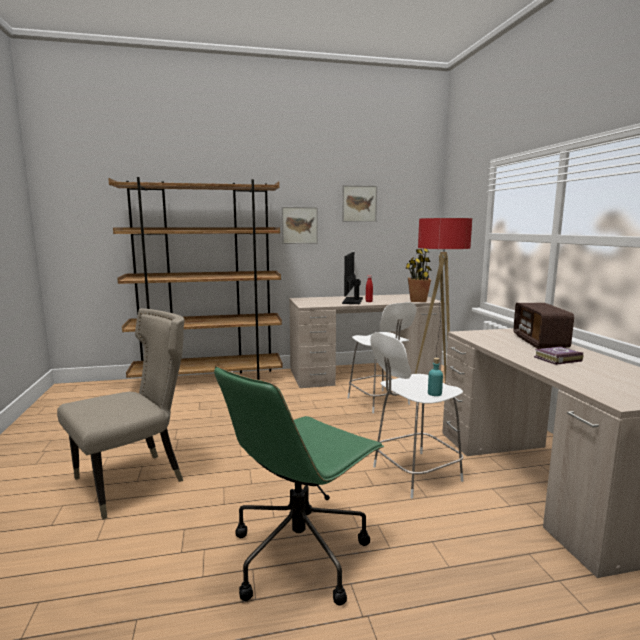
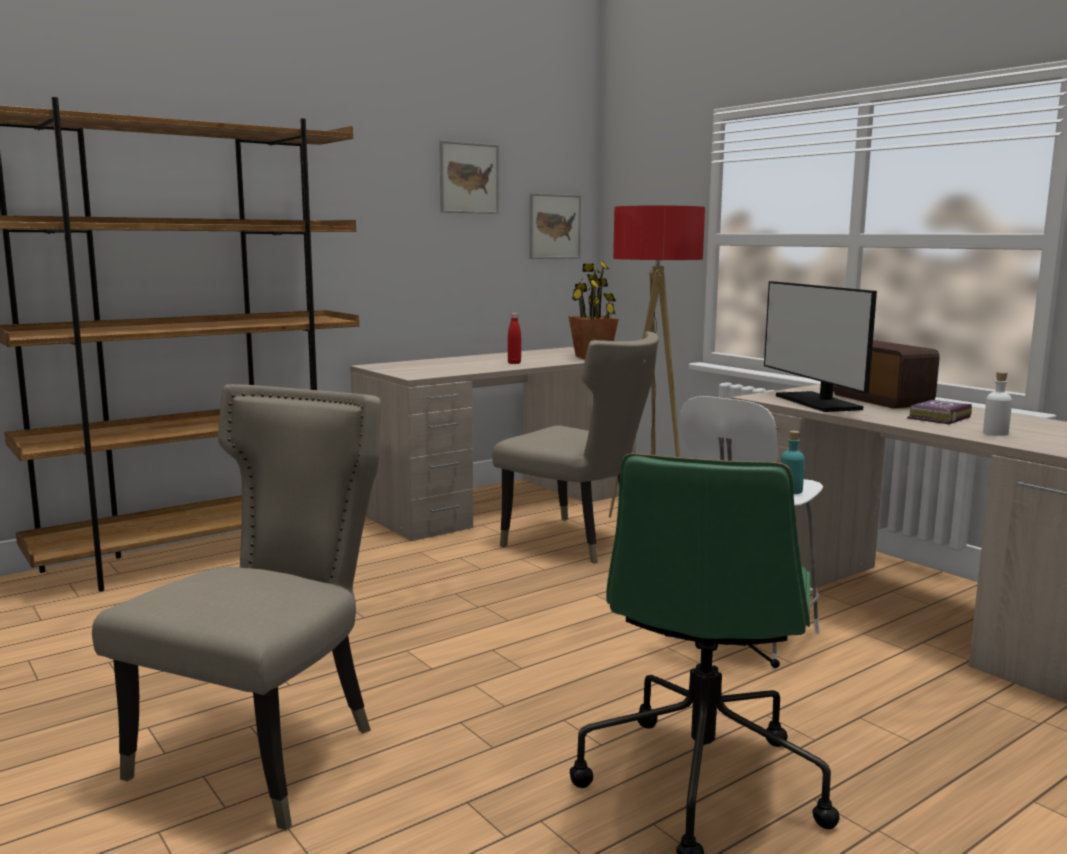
camera: 25 degrees left, 0 degrees up
picture [282,207,318,244] -> picture moved to [529,193,581,259]
monitor [342,252,363,304] -> monitor moved to [764,281,877,412]
white stool [348,302,417,413] -> beige chair [492,331,659,564]
none -> white bottle [983,372,1012,436]

